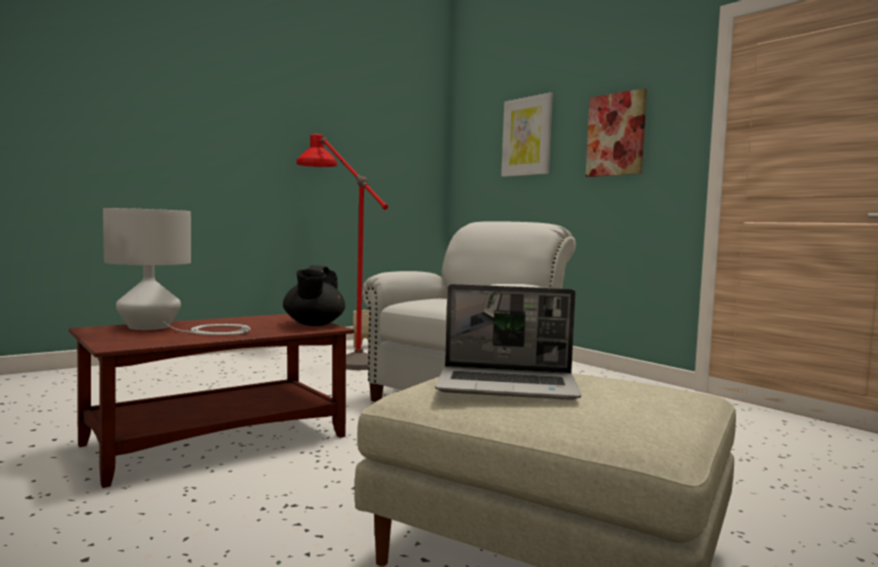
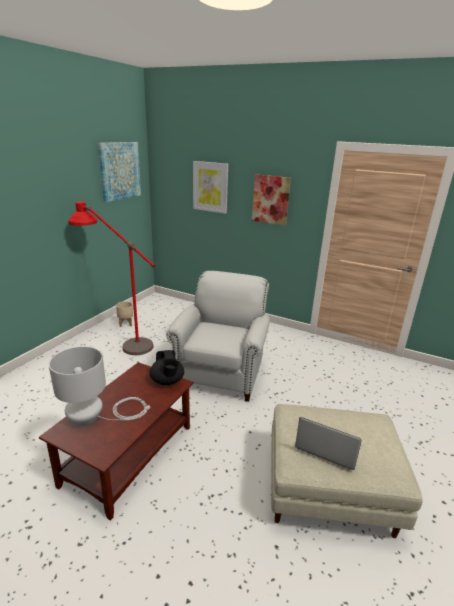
camera: 25 degrees left, 20 degrees up
laptop [435,284,581,400] -> laptop turned 135 degrees counterclockwise [295,417,362,470]
none -> picture [98,142,141,202]

